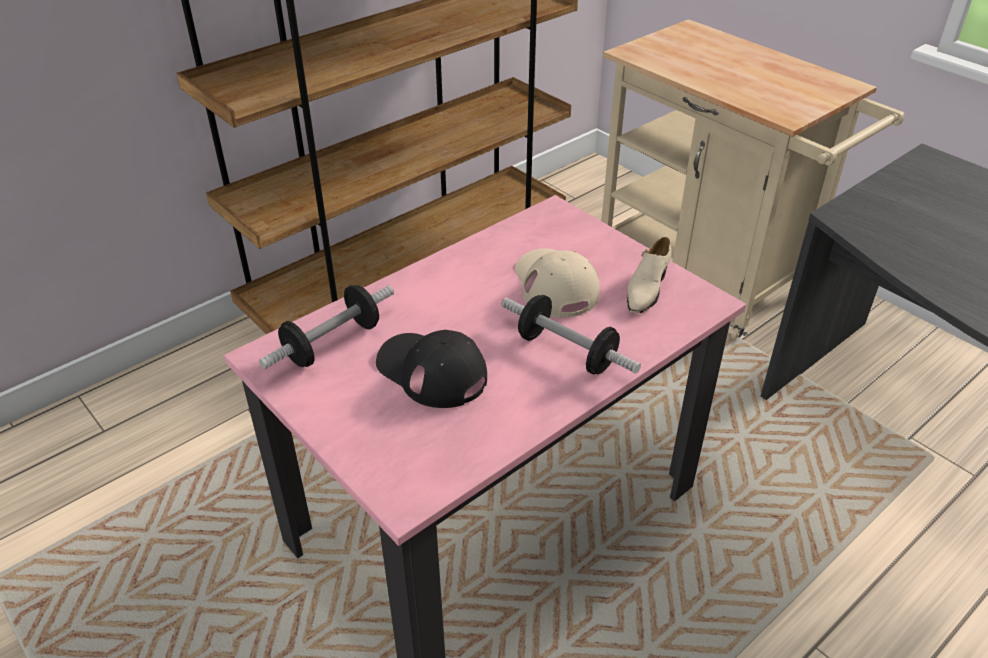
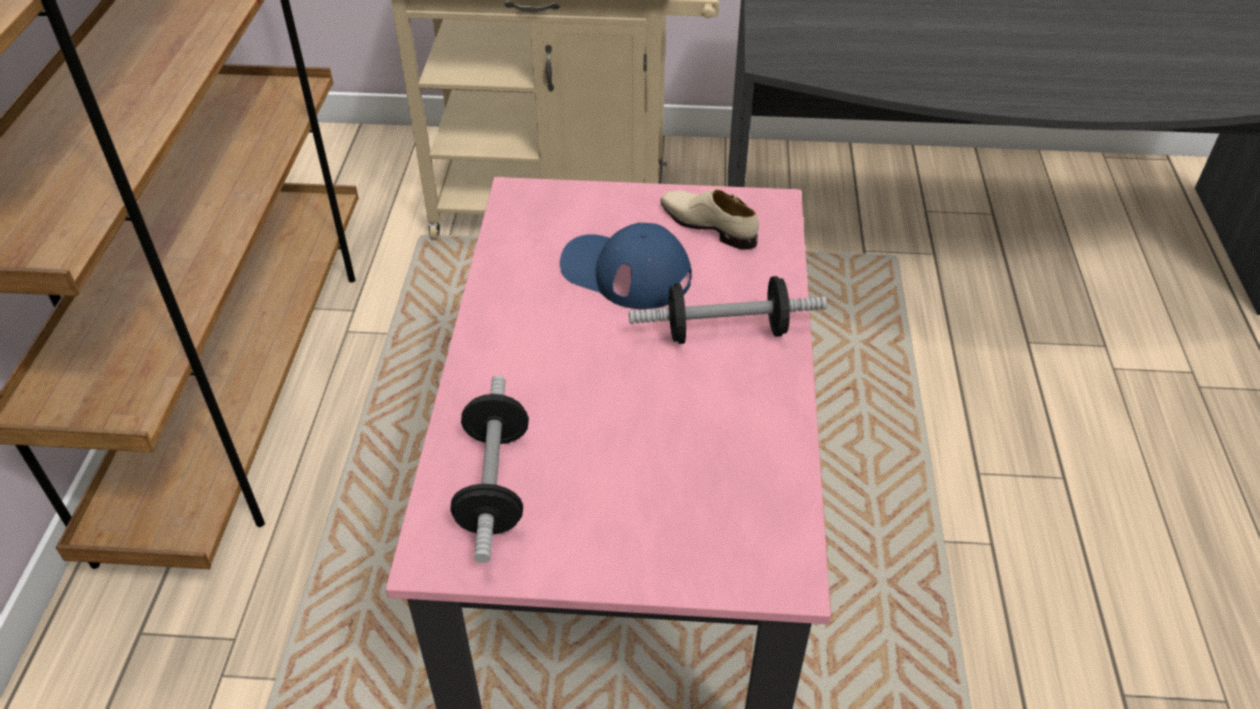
camera: 45 degrees left, 5 degrees up
black cap [376,330,487,408] -> none
beige cap [515,249,600,318] -> blue cap [560,222,692,309]
beige shoe [627,237,671,313] -> beige shoe turned 150 degrees clockwise [660,189,759,250]

